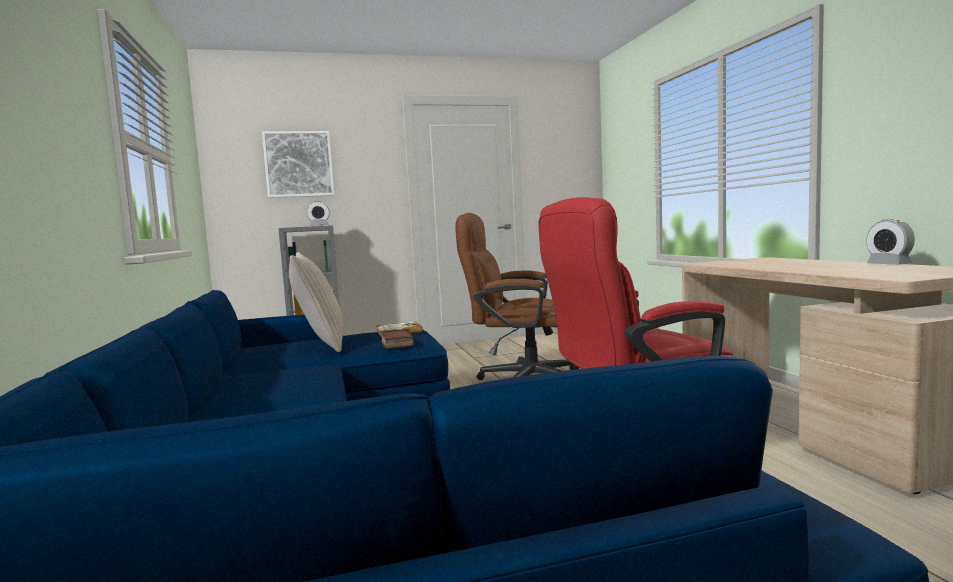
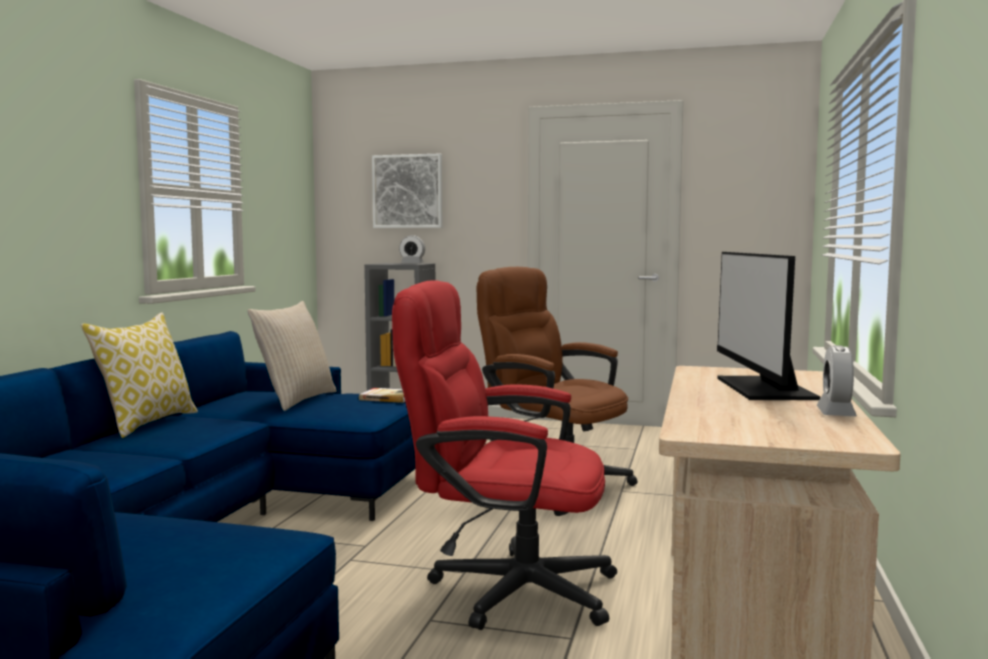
camera: 30 degrees right, 0 degrees up
book [380,330,415,349] -> none
none -> pillow [81,312,198,438]
none -> monitor [717,252,820,400]

